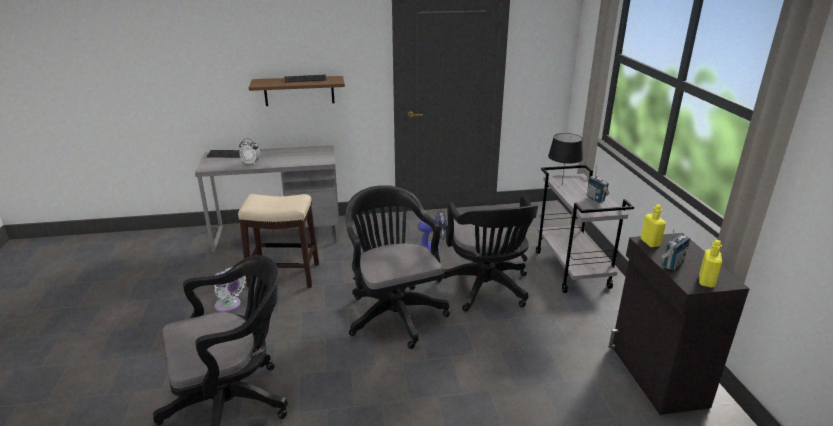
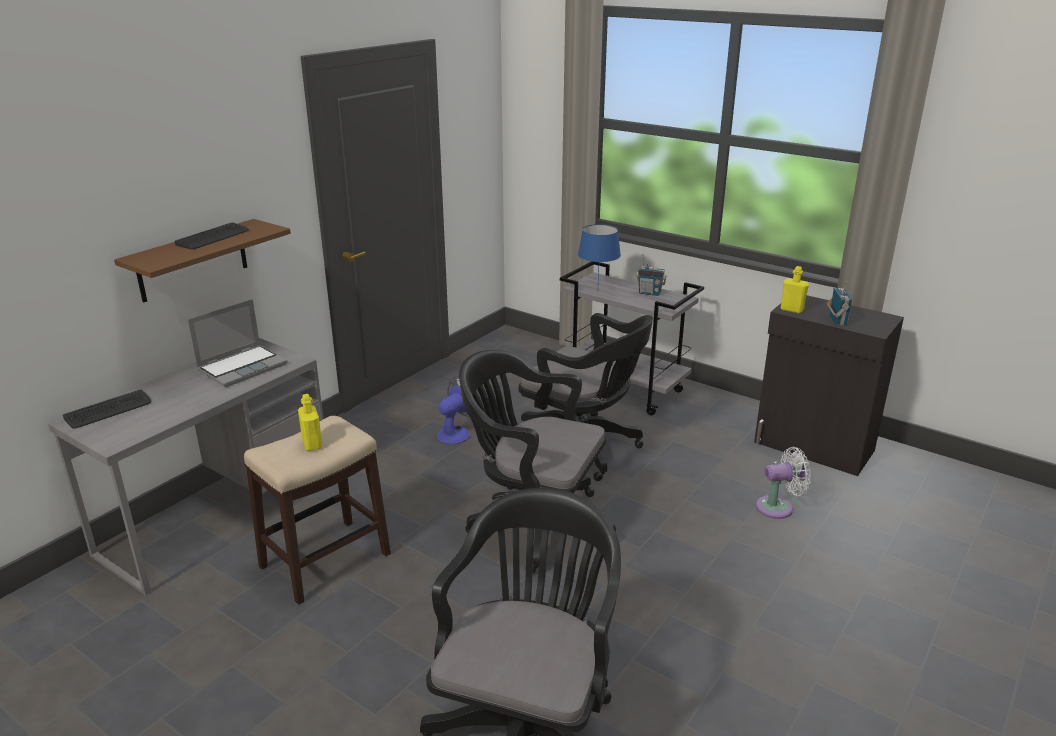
camera: 45 degrees left, 0 degrees up
white fan [214,267,246,312] -> white fan moved to [756,447,811,519]
alarm clock [239,138,260,165] -> none
black table lamp [548,133,583,183] -> blue table lamp [578,224,621,282]
yellow bottle [699,240,722,288] -> yellow bottle moved to [298,394,322,451]
none -> laptop [188,299,287,387]

